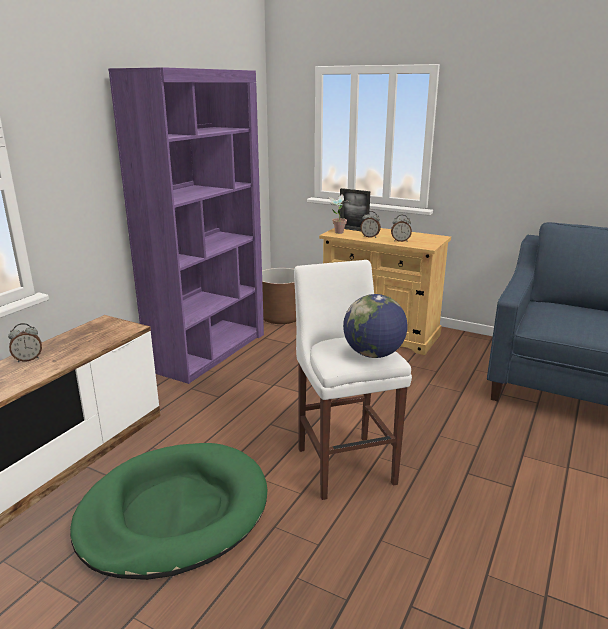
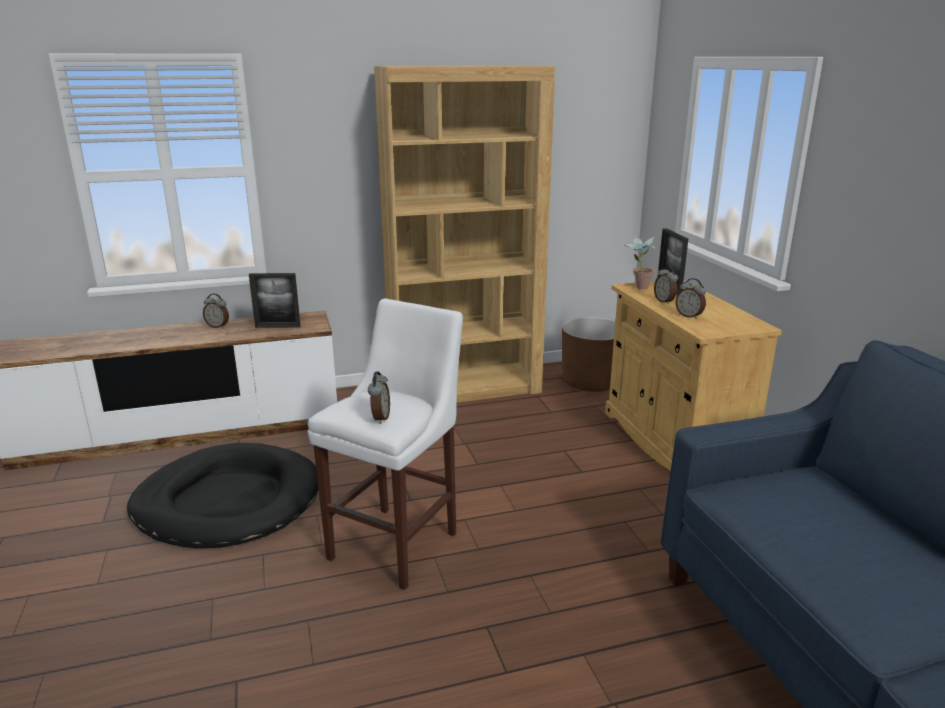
camera: 45 degrees right, 0 degrees up
green dog bed [70,443,267,580] -> black dog bed [127,443,318,548]
purple bookcase [108,67,264,384] -> brown bookcase [374,65,555,403]
globe [343,294,408,358] -> alarm clock [368,371,390,424]
none -> picture frame [249,273,300,328]

